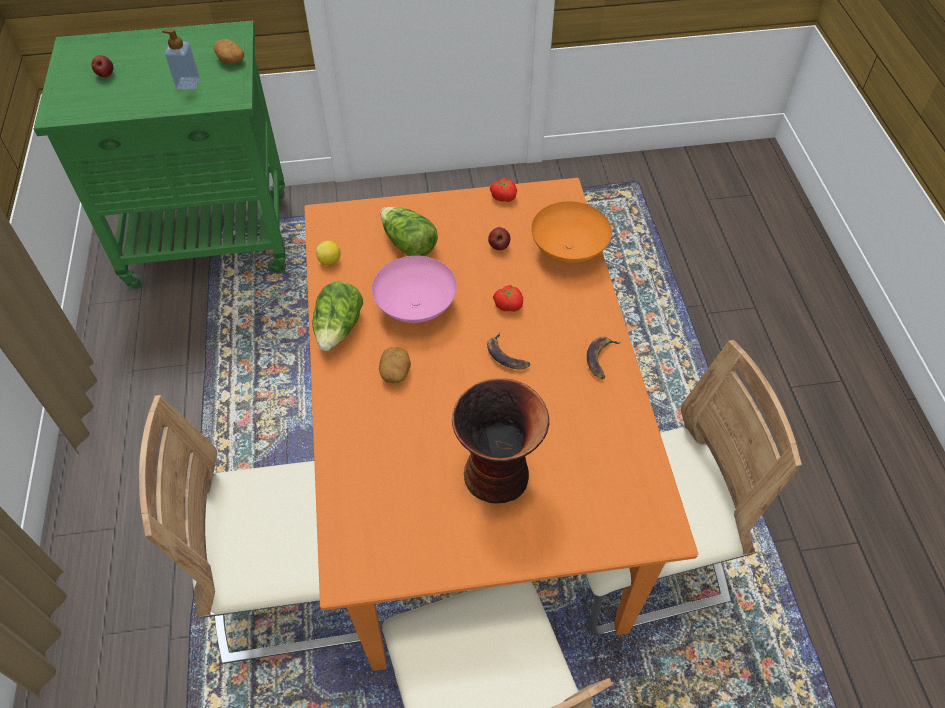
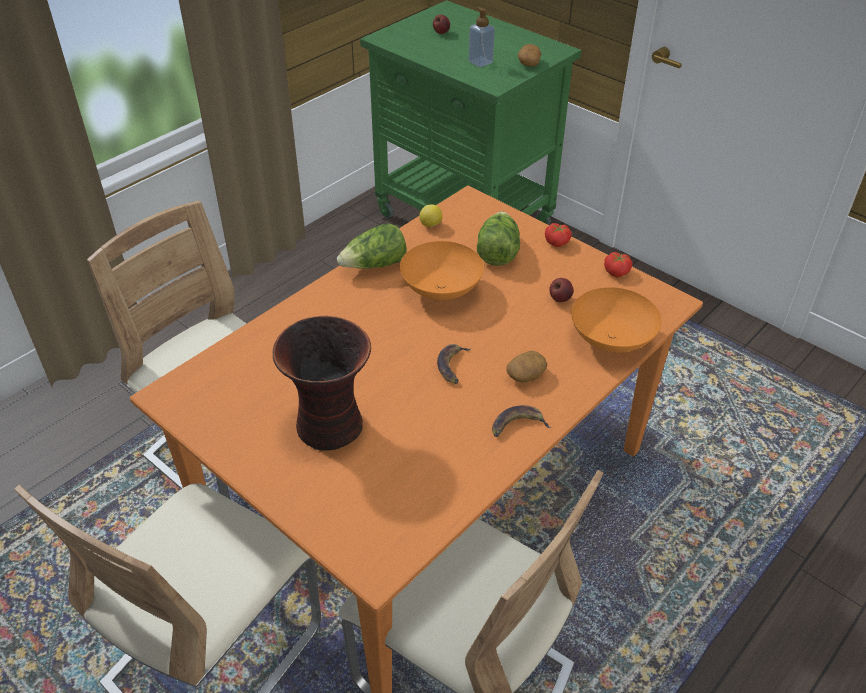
camera: 50 degrees right, 10 degrees down
pink bowl [372,256,457,323] -> orange bowl [400,241,484,301]
potato [379,347,411,383] -> potato moved to [506,350,547,382]
tomato [493,285,523,312] -> tomato moved to [545,223,572,247]

